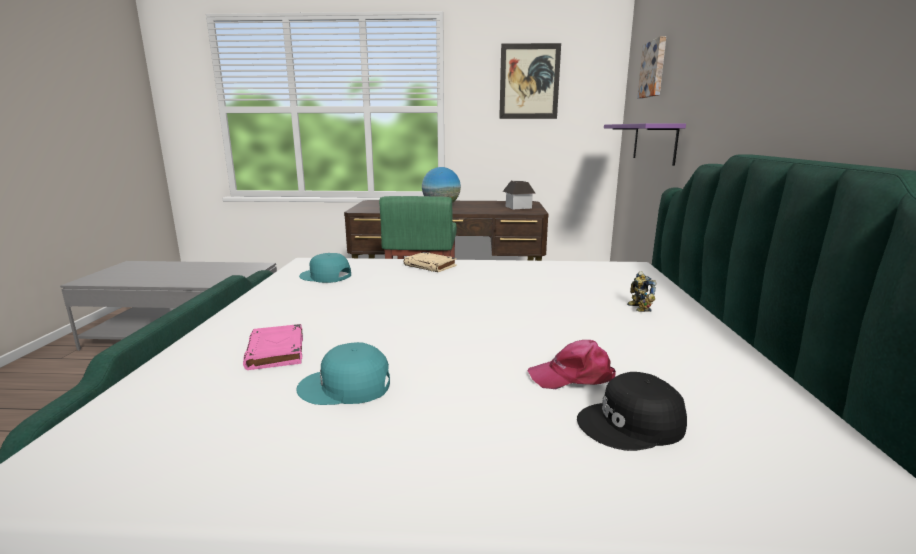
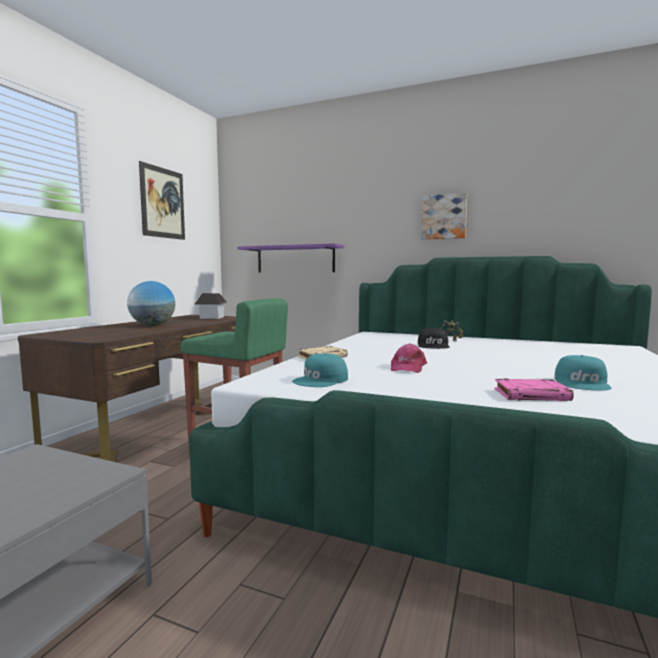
camera: 70 degrees left, 10 degrees down
pink cap [528,340,616,389] -> pink cap moved to [391,343,427,373]
black cap [577,372,687,451] -> black cap moved to [418,328,450,349]
picture [637,36,666,98] -> picture moved to [421,193,467,240]

